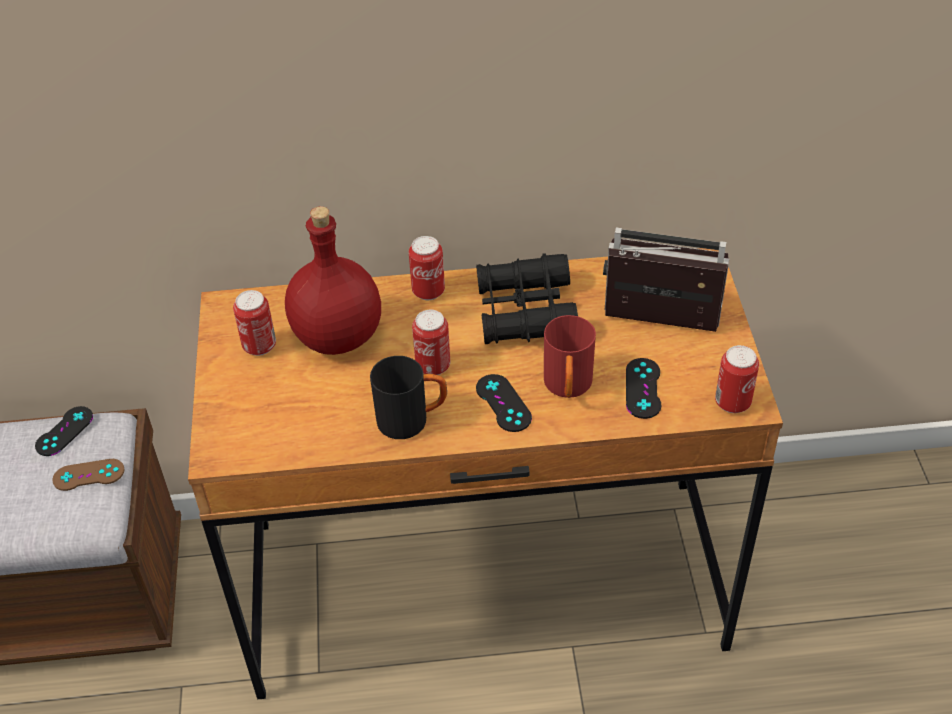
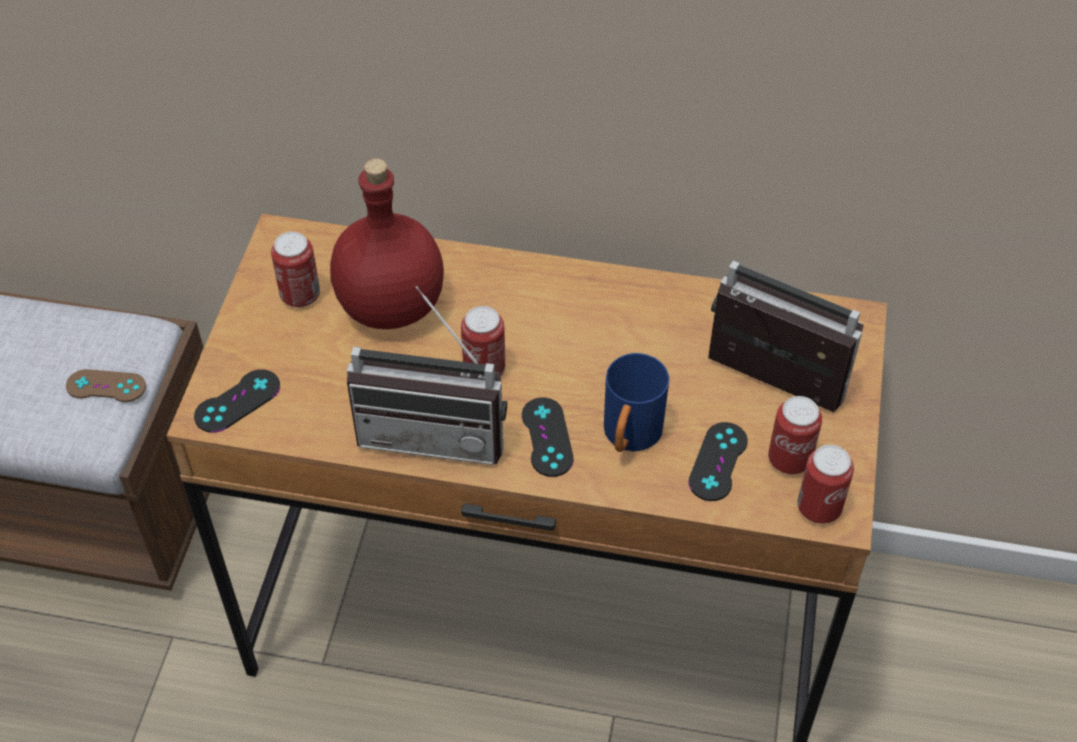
camera: 15 degrees right, 5 degrees up
black game controller [35,406,93,456] -> black game controller moved to [194,369,280,433]
black mug [370,356,447,439] -> radio [347,286,507,465]
can [409,236,445,300] -> can moved to [768,396,822,474]
black binoculars [476,253,578,344] -> none
red mug [544,315,596,398] -> blue mug [604,353,670,452]

